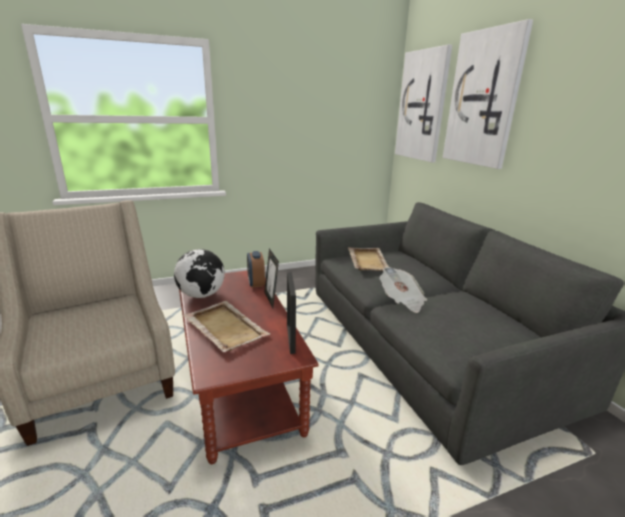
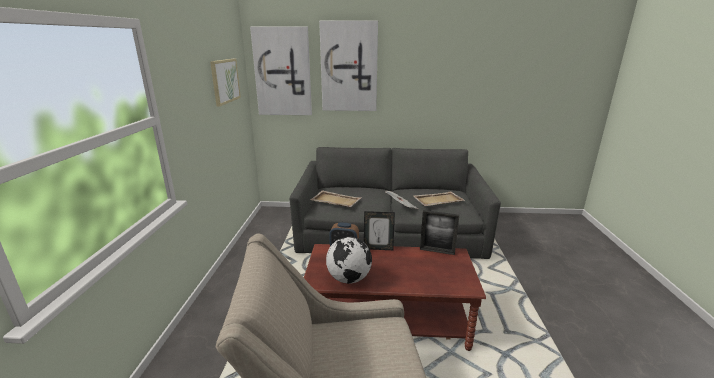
camera: 65 degrees left, 0 degrees up
beige tray [183,301,271,352] -> beige tray moved to [413,191,465,206]
none -> picture [210,59,241,106]

